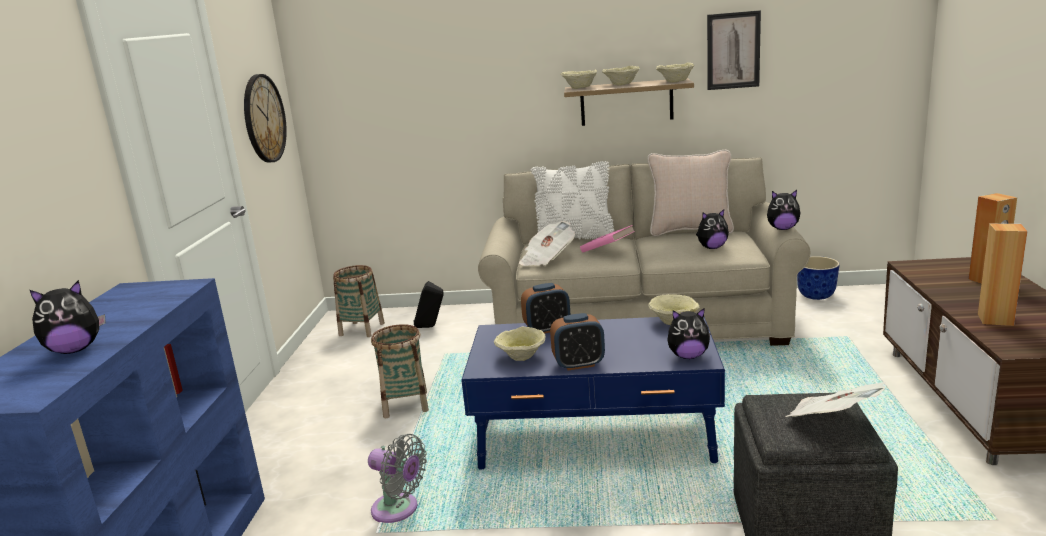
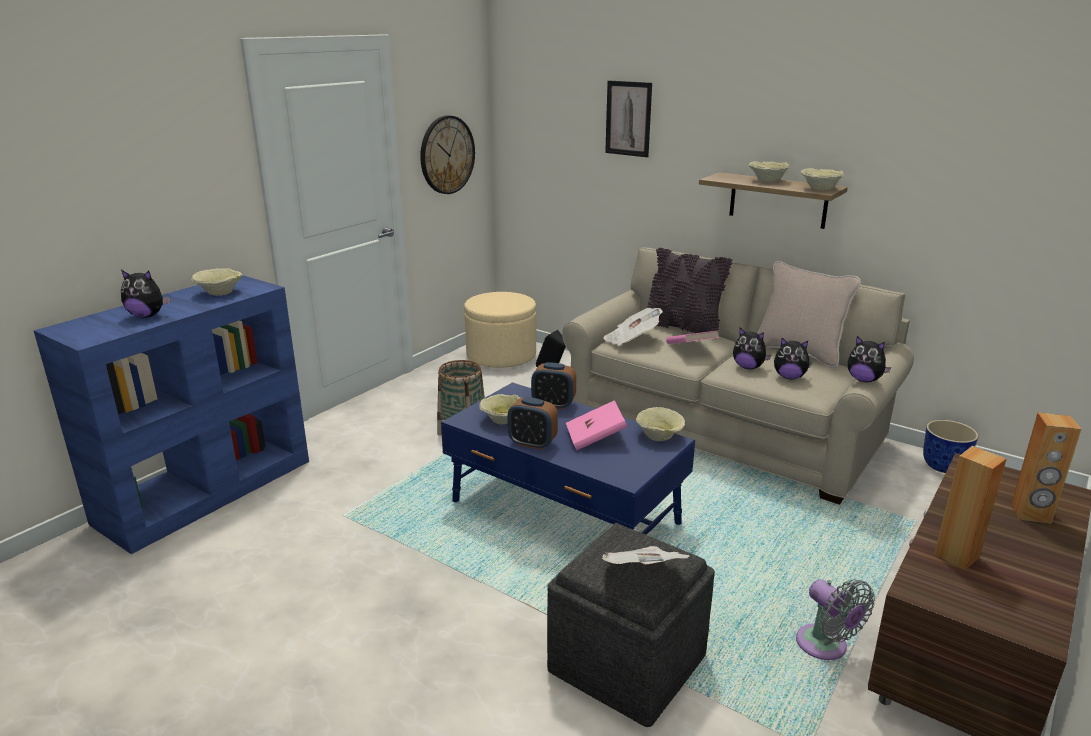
camera: 30 degrees right, 5 degrees up
basket [333,265,385,337] -> beige ottoman [464,292,536,368]
grey fan [368,434,427,523] -> grey fan moved to [796,580,875,660]
white pillow [531,161,614,240] -> black pillow [647,248,732,333]
beige bowl [560,70,597,89] -> beige bowl moved to [191,268,242,296]
plush toy [667,309,711,359] -> plush toy moved to [733,328,771,369]
picture [707,10,761,90] -> picture moved to [605,80,652,157]
none -> pink book [566,400,628,450]

